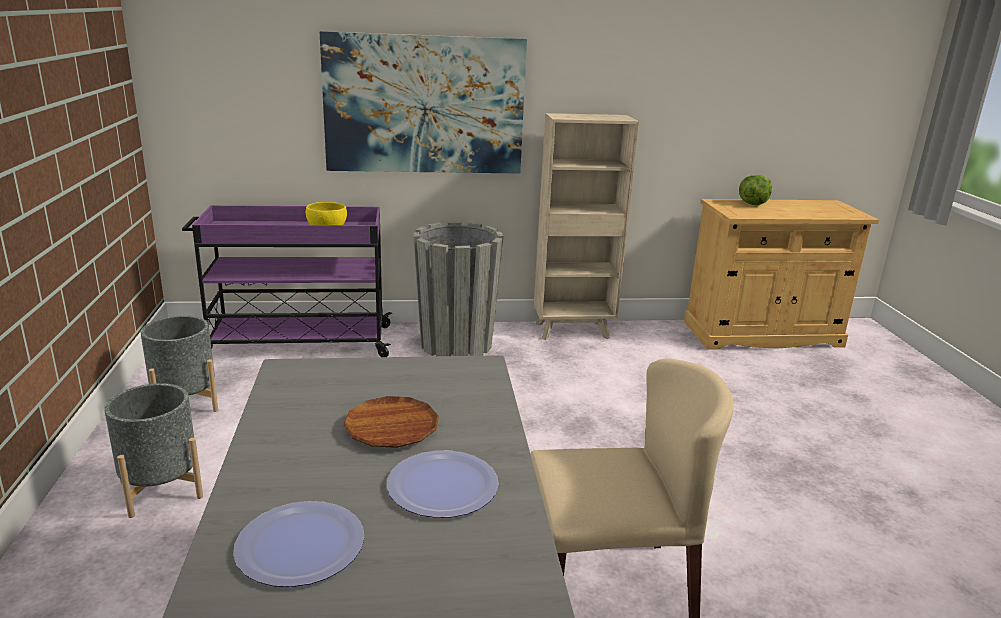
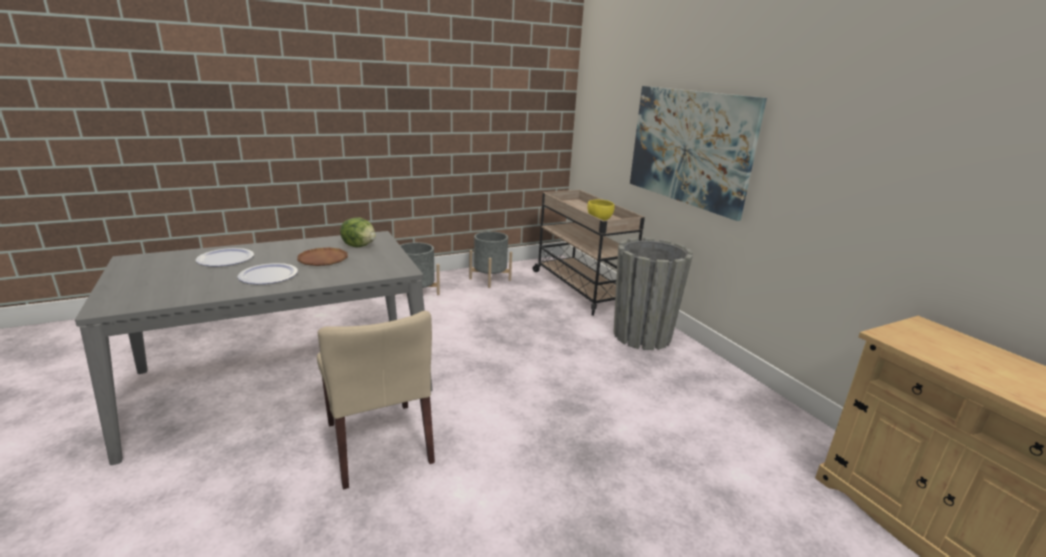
camera: 70 degrees right, 0 degrees up
purple cart [182,205,392,357] -> beige cart [533,190,645,316]
beige bookcase [534,113,639,340] -> none
lettuce [739,175,772,205] -> lettuce moved to [340,218,376,247]

